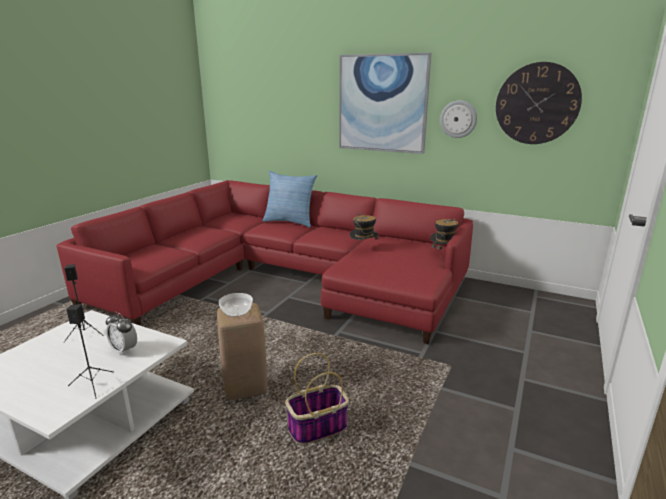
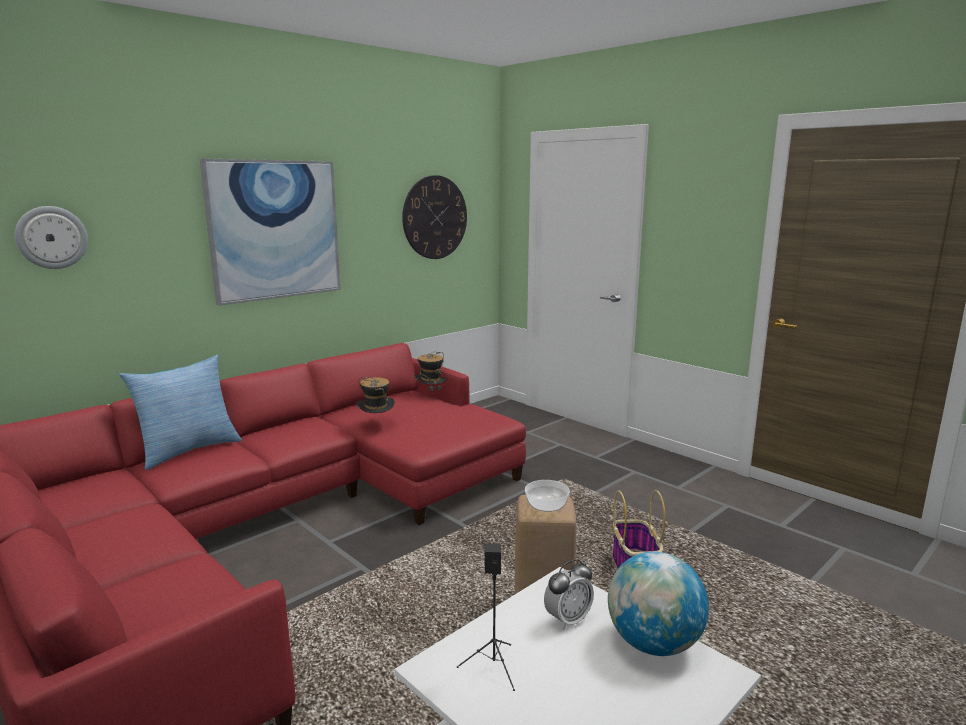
camera: 70 degrees left, 5 degrees down
black speaker [66,304,114,398] -> globe [608,552,709,656]
wall clock [440,100,477,138] -> wall clock moved to [15,206,88,269]

